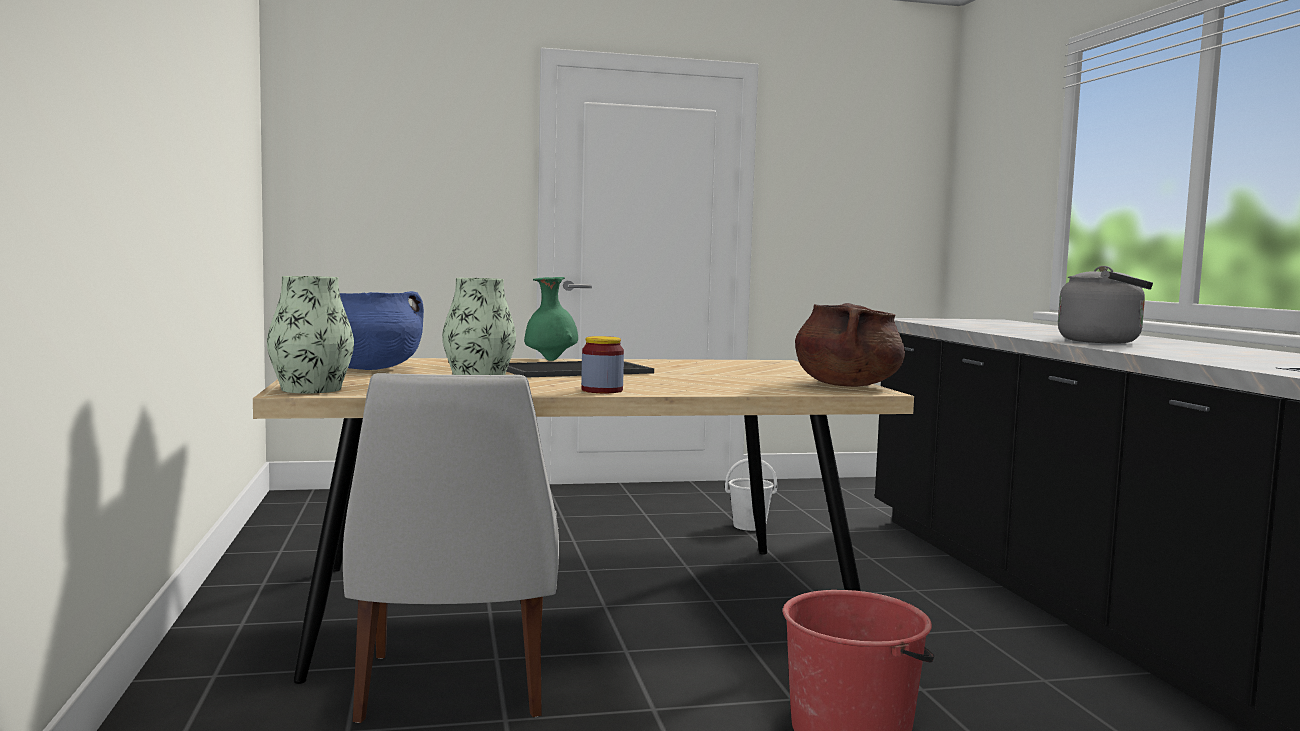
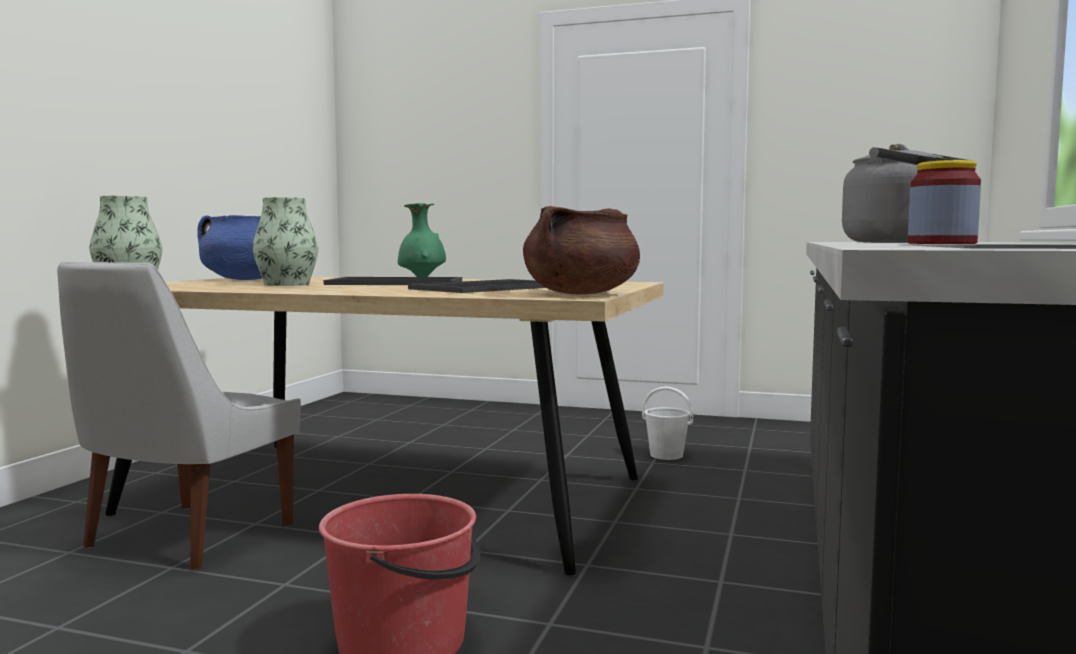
camera: 30 degrees right, 0 degrees up
jar [581,336,624,393] -> jar moved to [908,160,981,244]
none -> tray [408,279,546,293]

